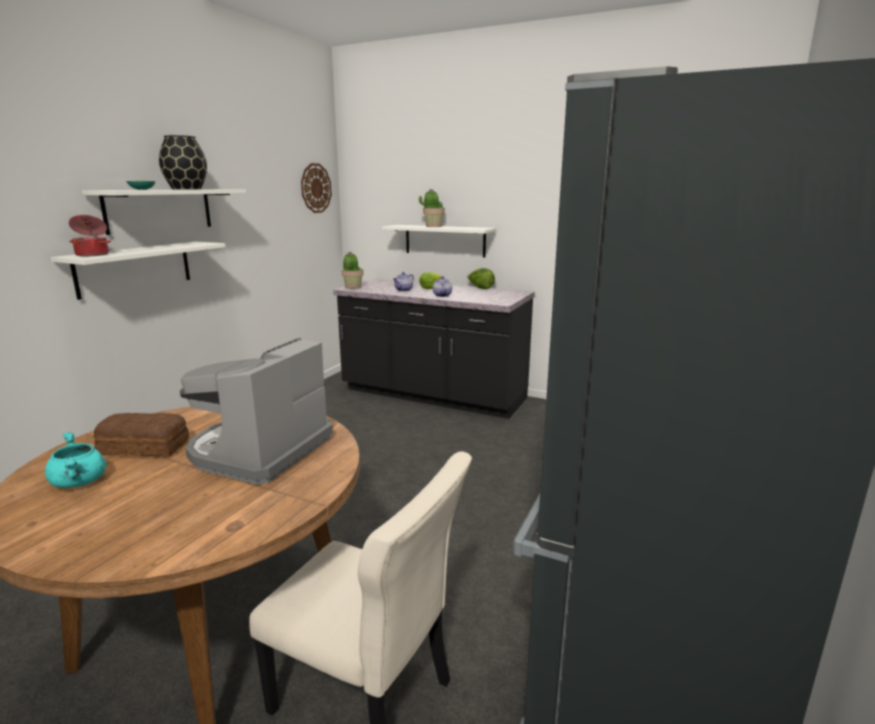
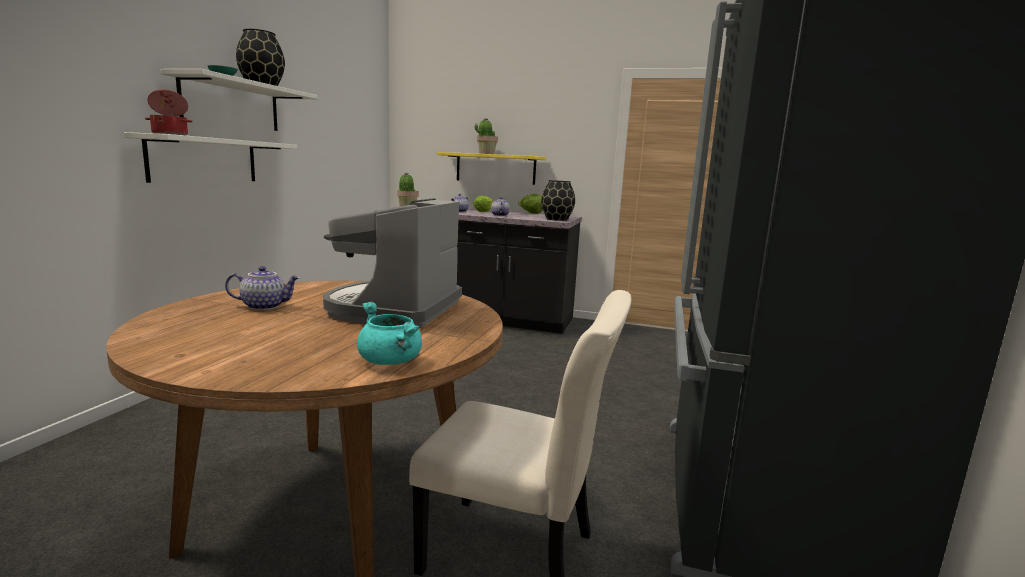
camera: 10 degrees left, 5 degrees down
turquoise cooking pot [45,432,106,488] -> turquoise cooking pot moved to [357,302,422,365]
bread [94,413,189,457] -> teapot [225,266,300,310]
wall clock [301,163,332,213] -> none
white shelf [382,225,497,257] -> yellow shelf [436,152,547,185]
none -> black vase [542,180,575,221]

